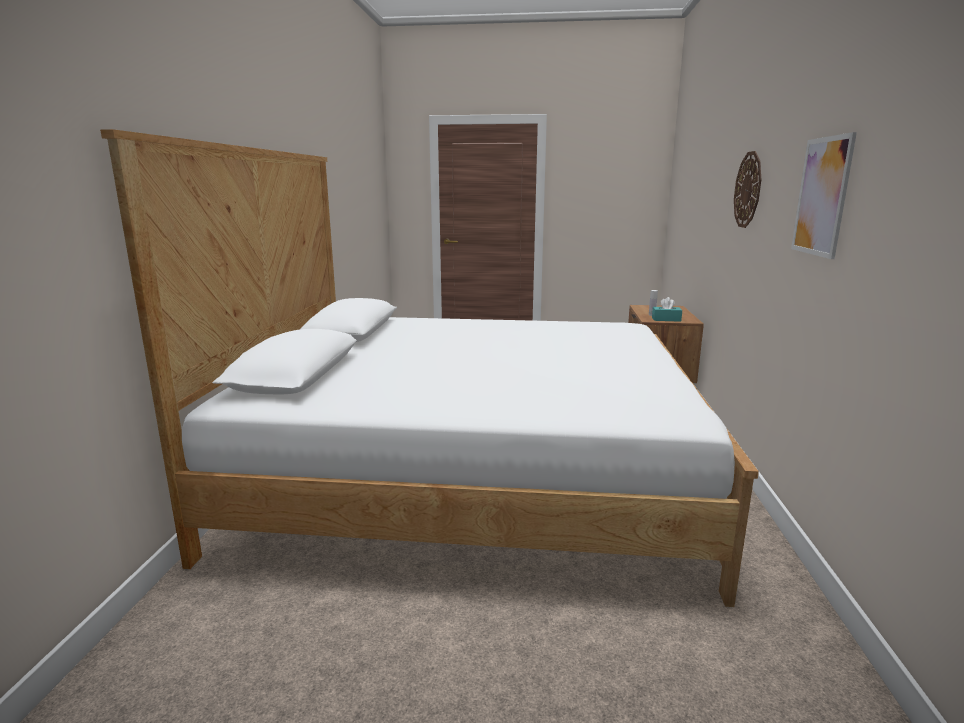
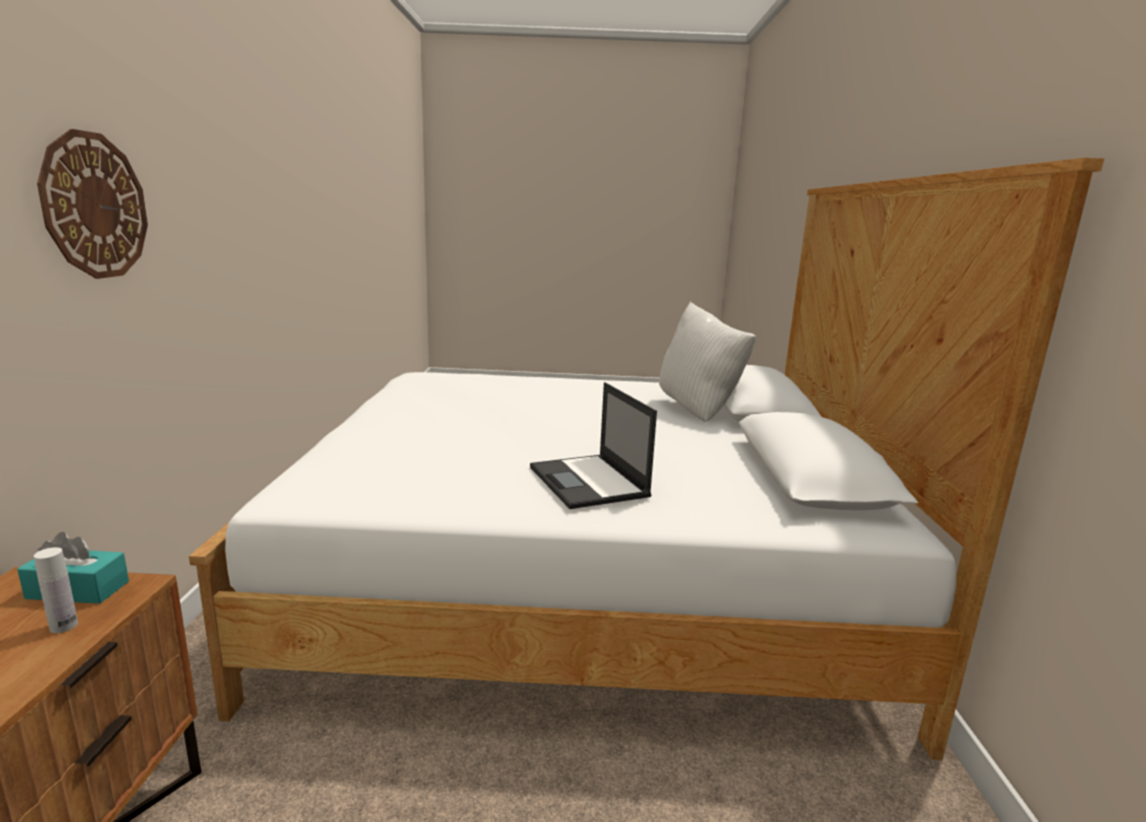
camera: 175 degrees right, 0 degrees up
picture [791,132,857,259] -> none
none -> laptop [530,382,657,509]
none -> white pillow [659,302,756,422]

